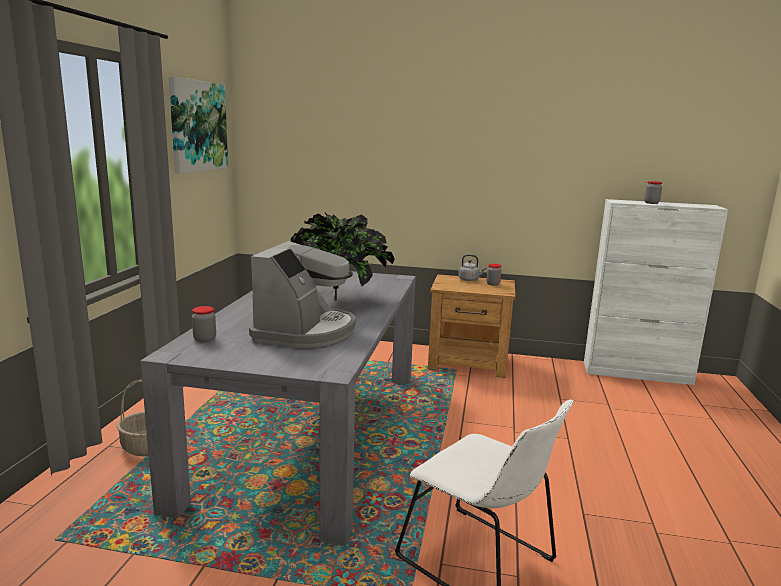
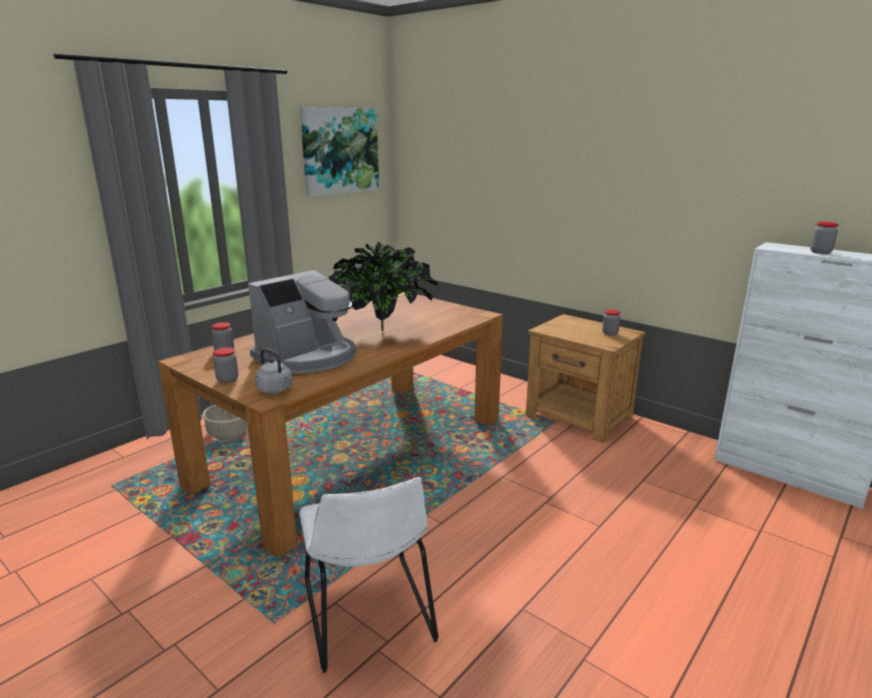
camera: 30 degrees right, 5 degrees up
grey dining table [140,271,416,546] -> brown dining table [158,292,503,558]
grey kettle [458,254,486,281] -> grey kettle moved to [255,348,292,394]
none -> jar [213,348,238,383]

